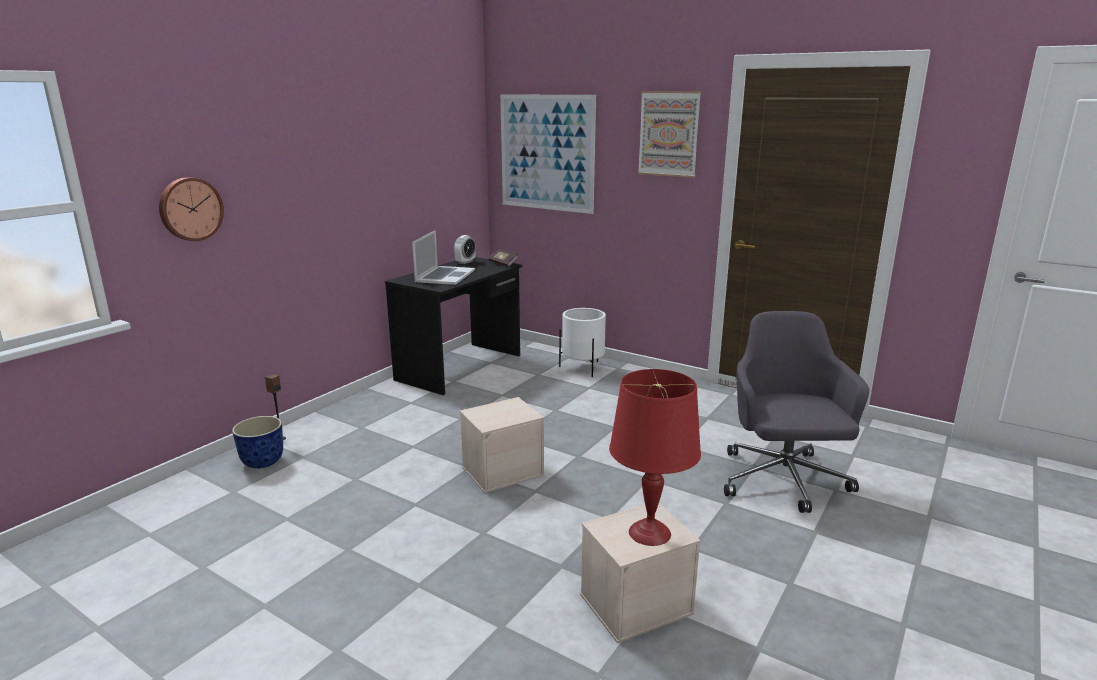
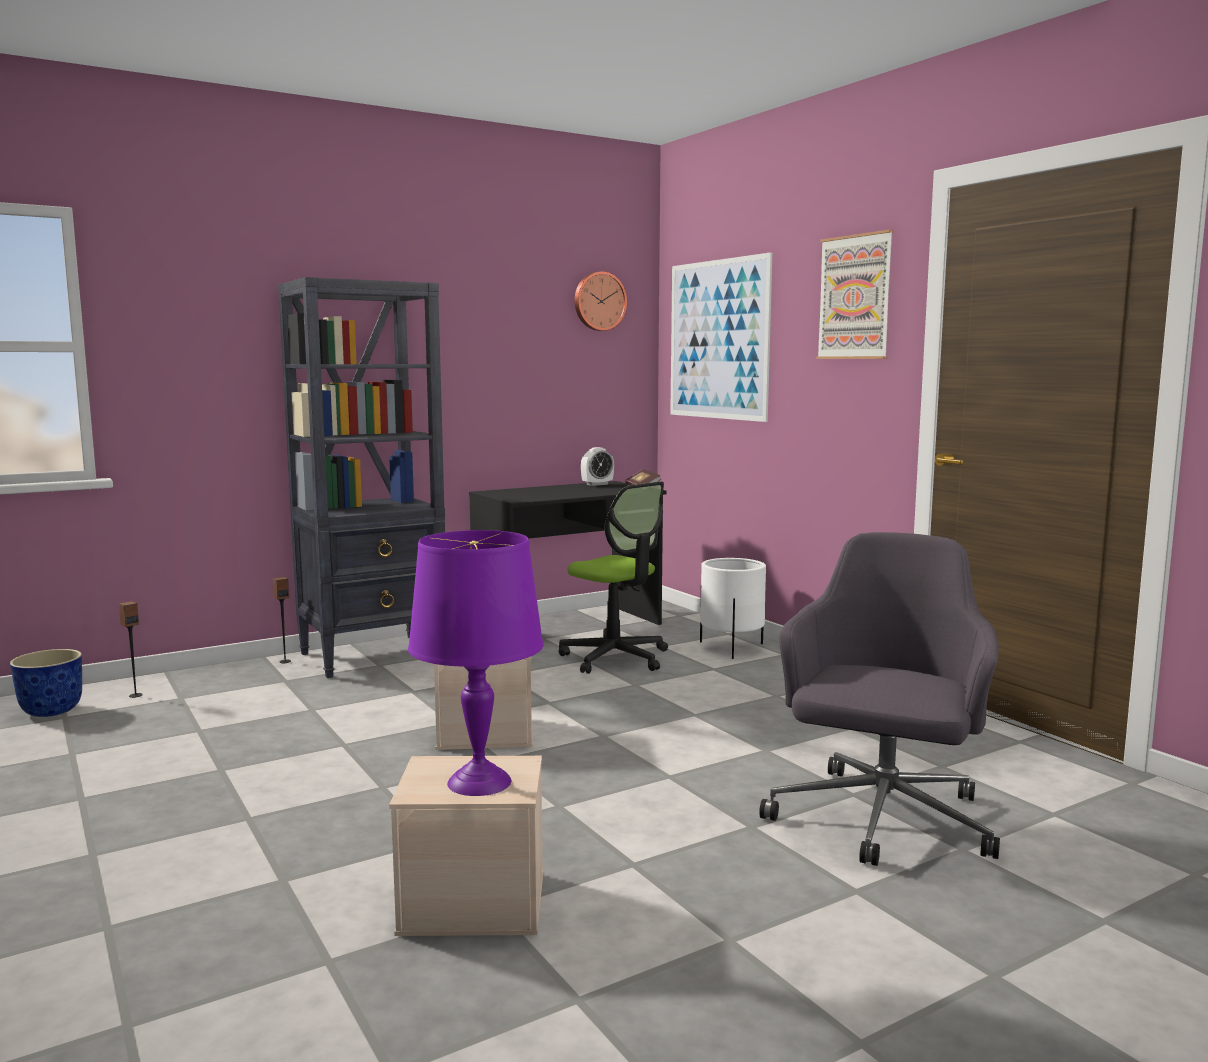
camera: 25 degrees right, 10 degrees down
wall clock [159,177,224,241] -> wall clock moved to [574,271,627,331]
planter [232,416,283,468] -> planter moved to [10,649,82,717]
laptop [412,230,475,285] -> none
red table lamp [609,369,701,546] -> purple table lamp [408,530,544,796]
none -> speaker [119,601,143,698]
none -> black bookcase [278,277,445,678]
none -> office chair [559,482,668,674]

